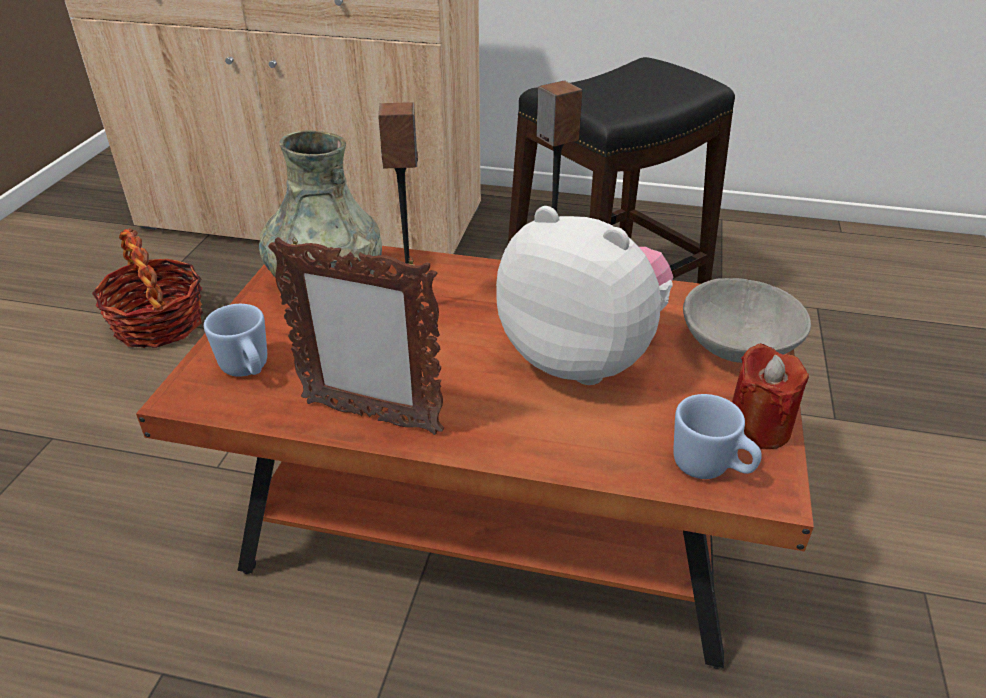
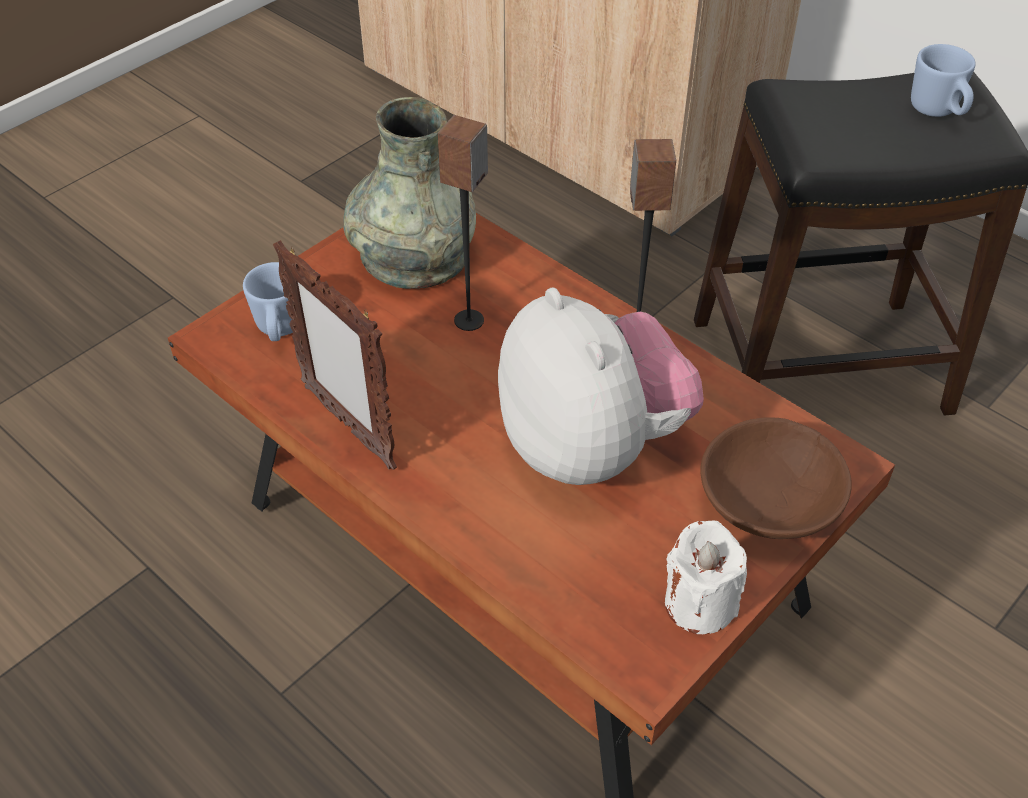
camera: 30 degrees right, 10 degrees up
basket [92,228,203,348] -> none
blue mug [673,394,762,479] -> blue mug moved to [911,44,976,117]
grey bowl [683,278,811,363] -> brown bowl [701,417,852,539]
red candle [732,343,809,449] -> white candle [665,521,747,634]

